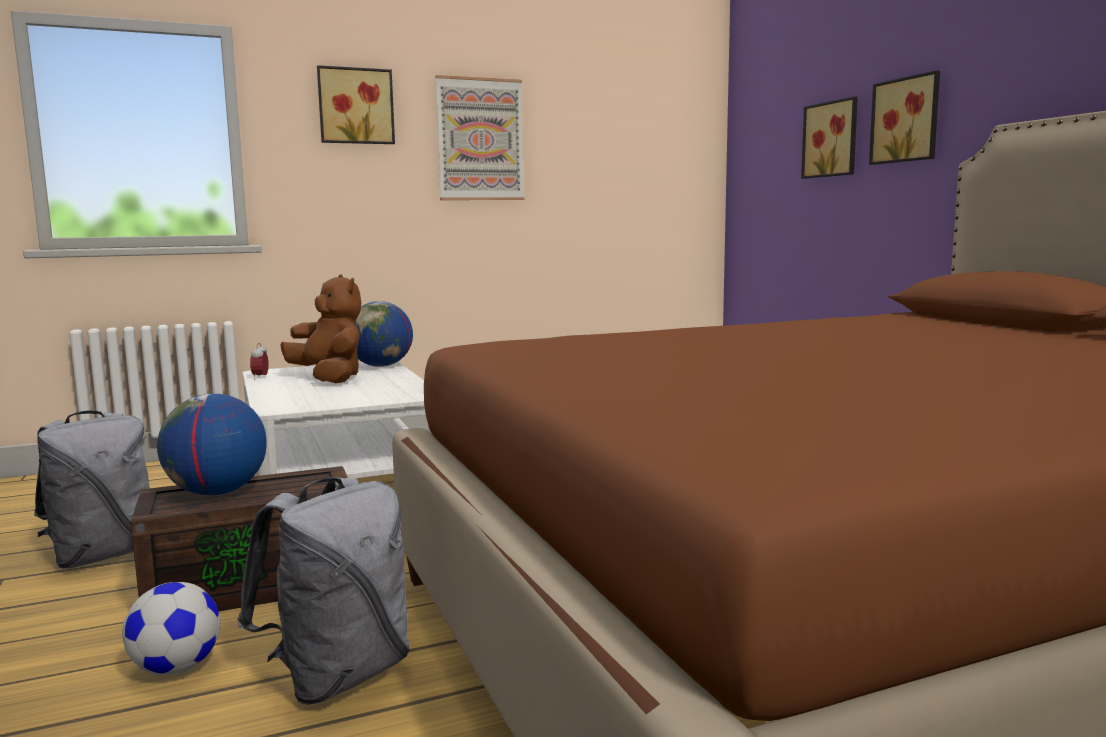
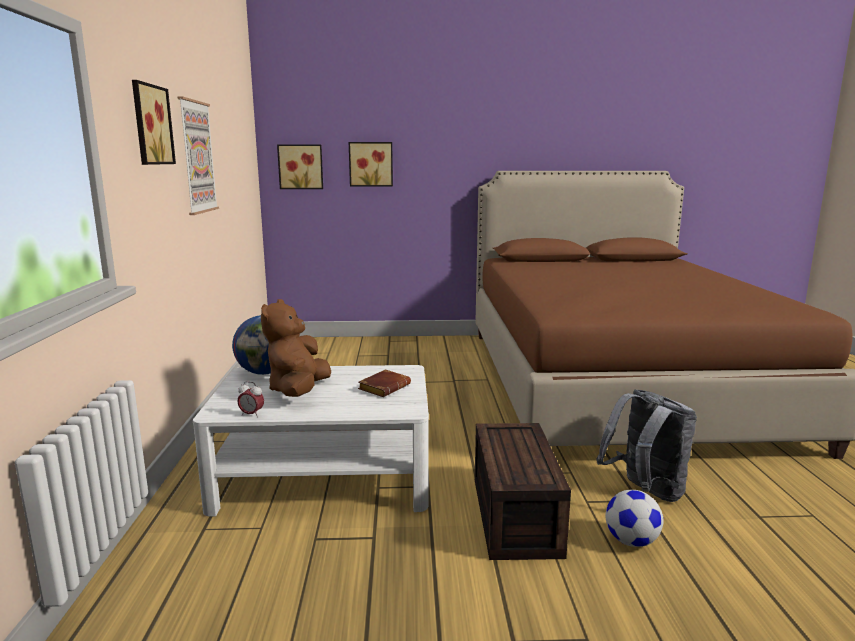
camera: 70 degrees left, 5 degrees up
grey backpack [34,410,150,568] -> none
globe [157,394,266,495] -> none
brown plush toy [280,274,361,383] -> brown plush toy turned 60 degrees counterclockwise [261,299,331,397]
picture [869,70,940,165] -> picture moved to [277,145,323,189]
none -> brown book [358,370,411,397]

